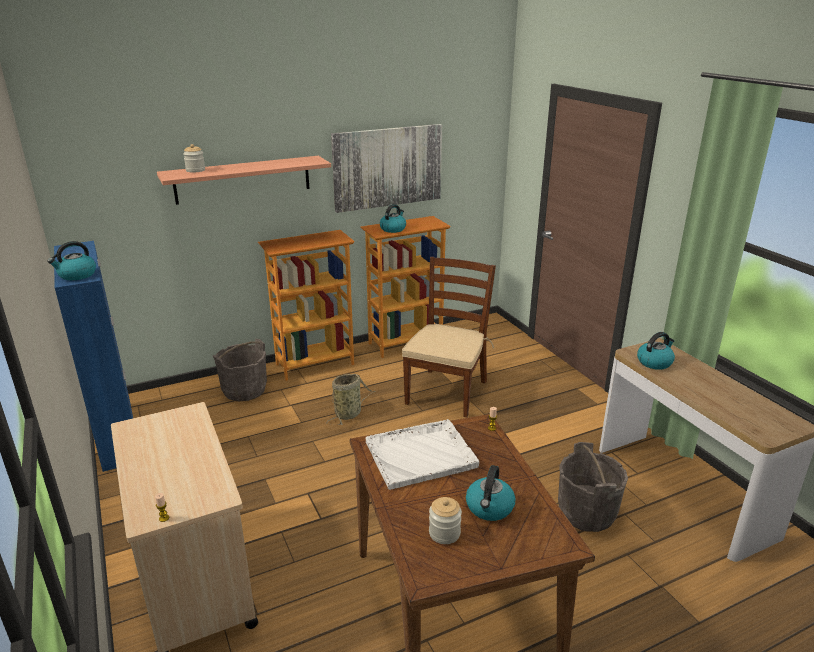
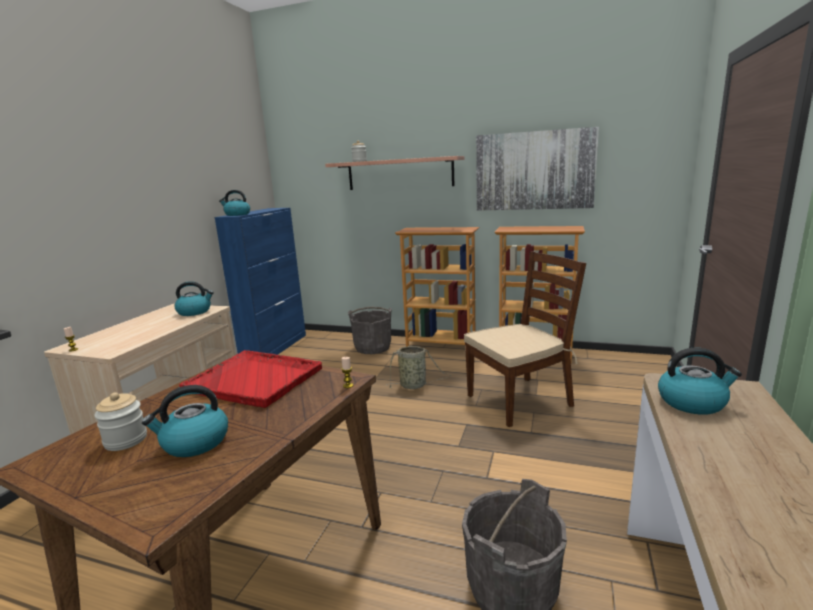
camera: 45 degrees right, 10 degrees down
white tray [366,419,479,490] -> red tray [179,350,322,408]
kettle [380,204,406,233] -> kettle moved to [174,281,214,316]

